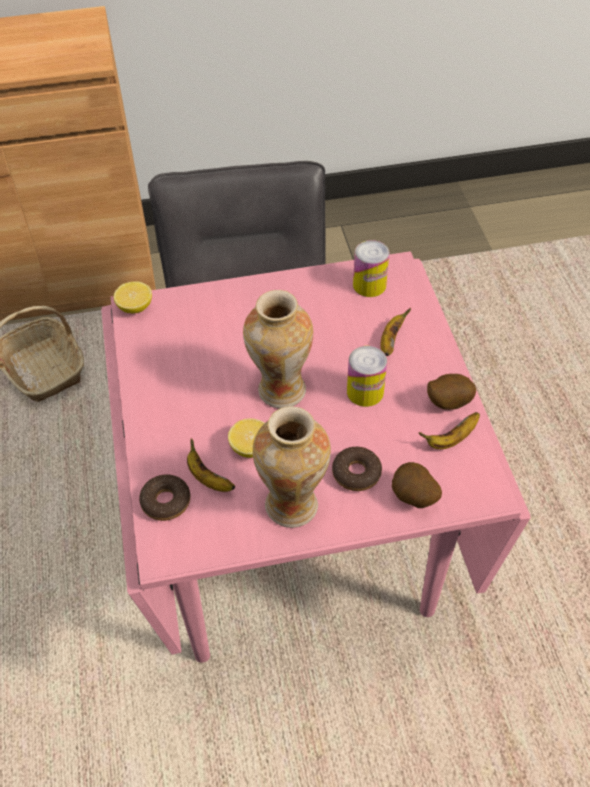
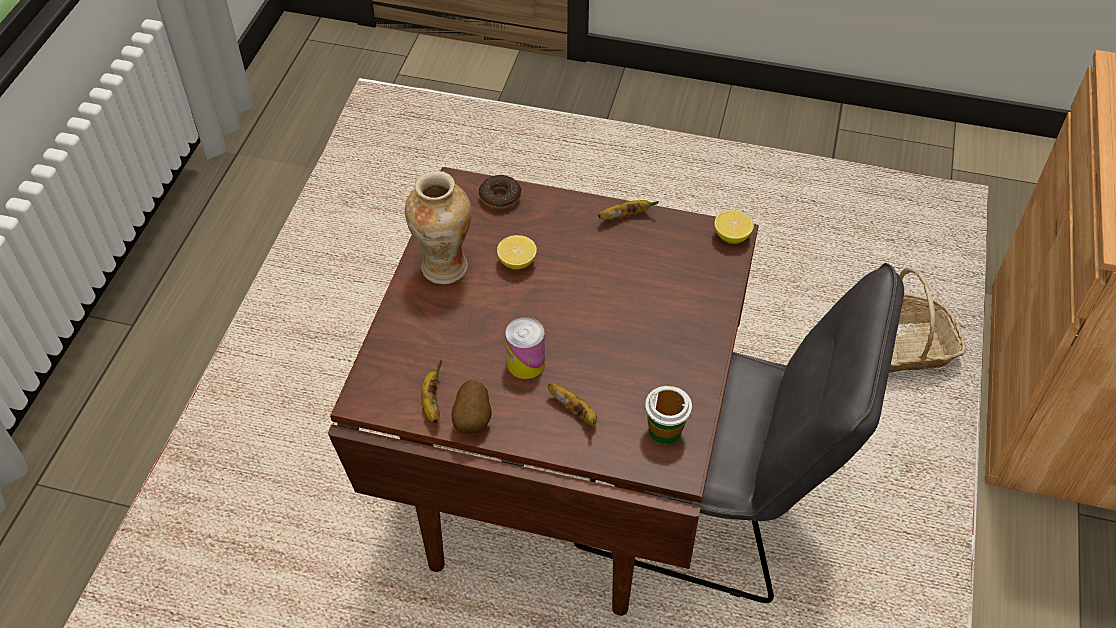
camera: 115 degrees right, 0 degrees up
pink dining table [101,251,531,663] -> brown dining table [328,167,759,616]
banana [187,438,235,492] -> banana moved to [598,200,659,220]
vase [243,290,313,408] -> none
donut [332,447,382,491] -> none
can [353,240,389,297] -> cup [645,386,692,444]
potato [392,462,442,508] -> none

